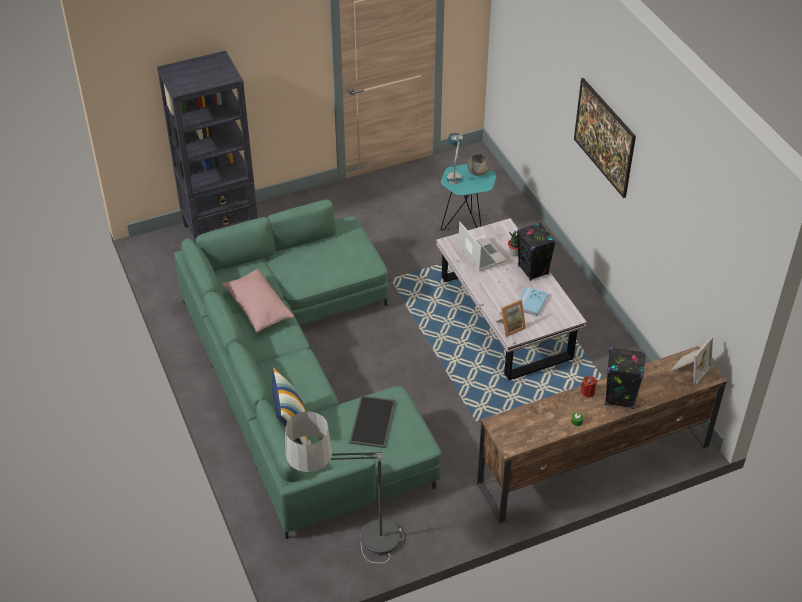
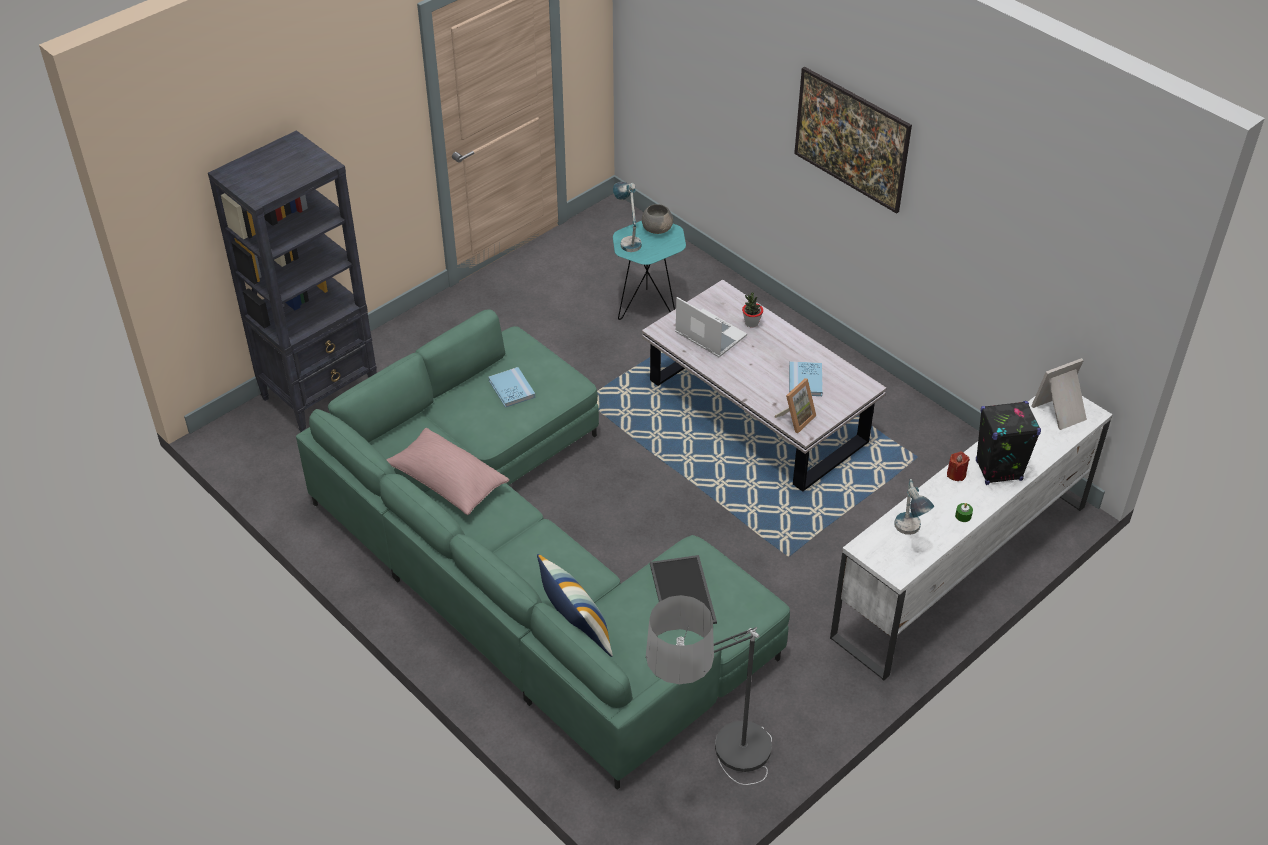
camera: 20 degrees left, 0 degrees up
brown tv stand [477,346,727,523] -> white tv stand [830,396,1113,681]
black speaker [517,222,556,281] -> none
picture frame [670,337,713,387] -> picture frame turned 135 degrees counterclockwise [1031,358,1087,430]
none -> blue book [488,367,535,408]
none -> table lamp [895,479,934,535]

